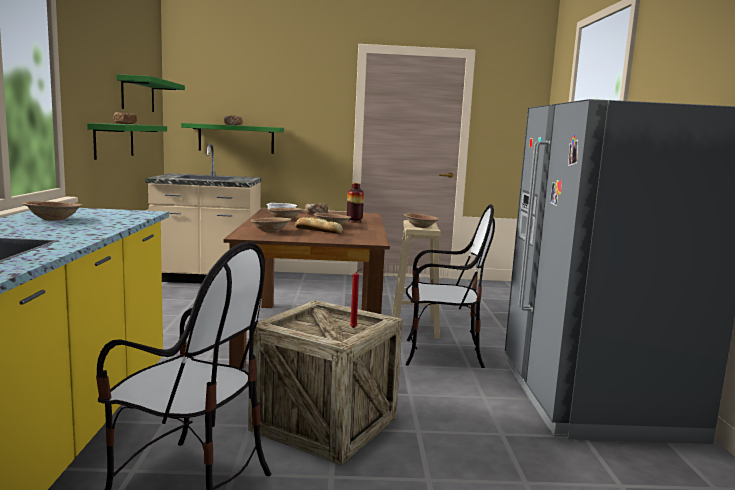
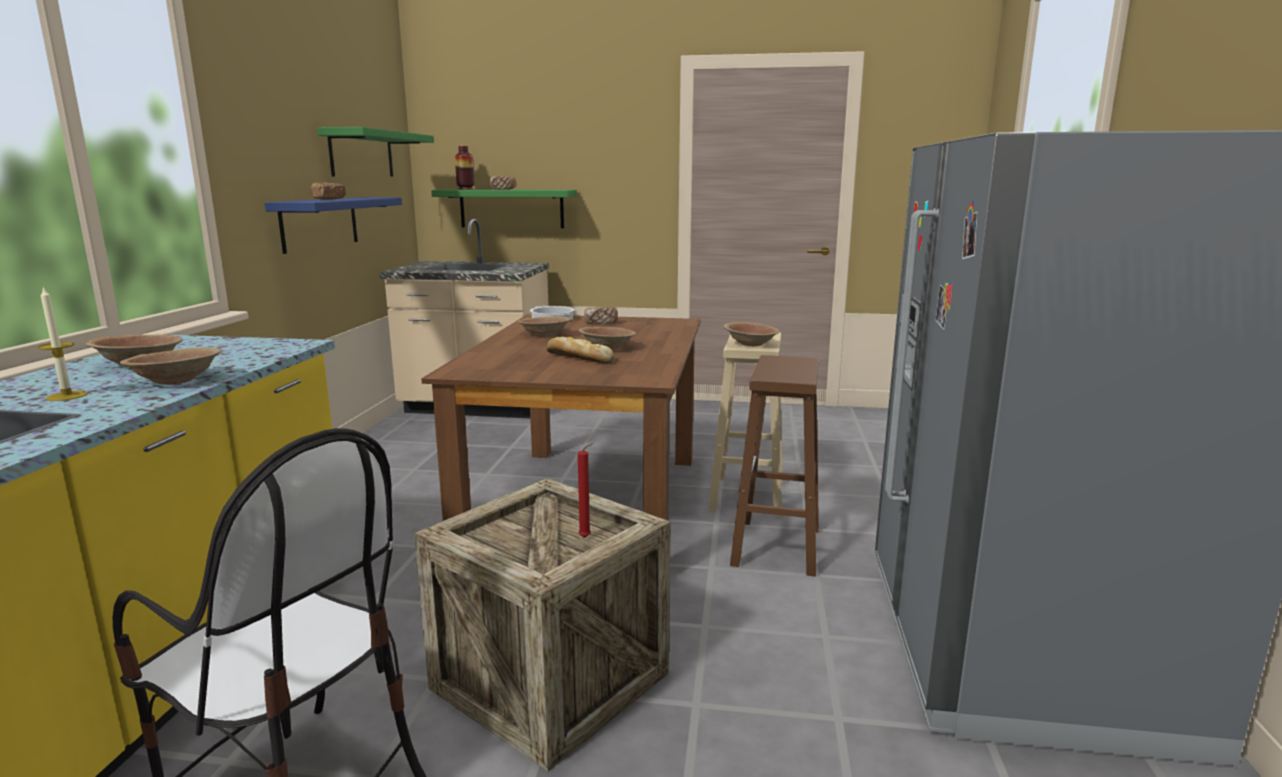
camera: 10 degrees right, 5 degrees up
green shelf [87,123,167,160] -> blue shelf [265,197,402,254]
brown bowl [251,217,292,233] -> brown bowl moved to [120,347,222,385]
vase [347,183,364,223] -> vase moved to [455,146,474,190]
chair [405,204,495,368] -> brown stool [730,355,819,576]
none -> candle [38,287,88,401]

